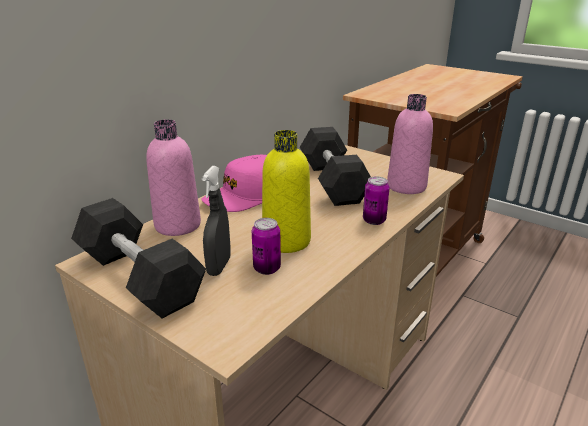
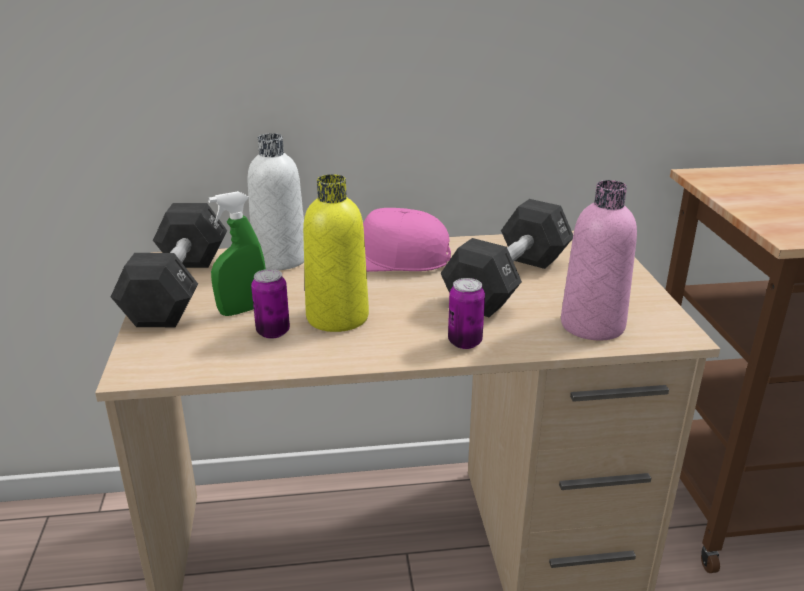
camera: 45 degrees right, 0 degrees up
pink bottle [146,119,201,236] -> white bottle [248,133,304,270]
grey spray bottle [202,166,231,276] -> green spray bottle [208,191,266,316]

